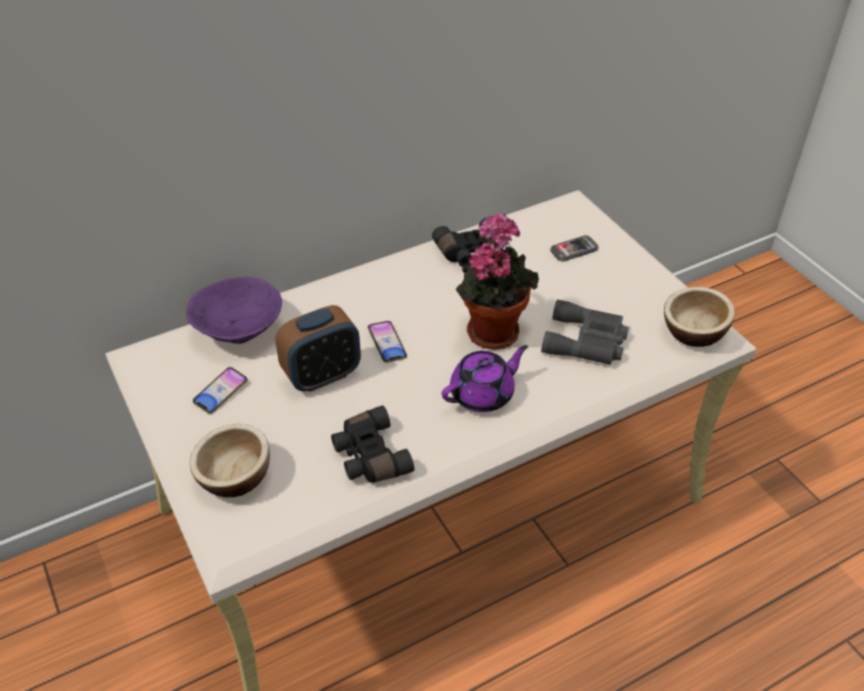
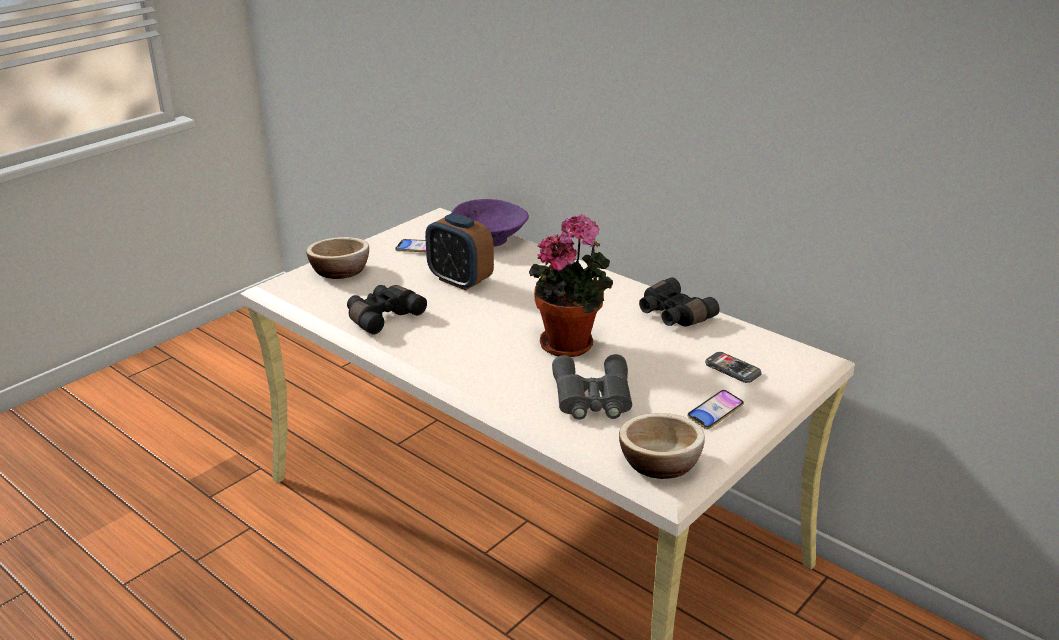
camera: 70 degrees right, 15 degrees down
phone [367,321,407,363] -> phone moved to [687,390,744,429]
purple teapot [442,345,528,412] -> none

